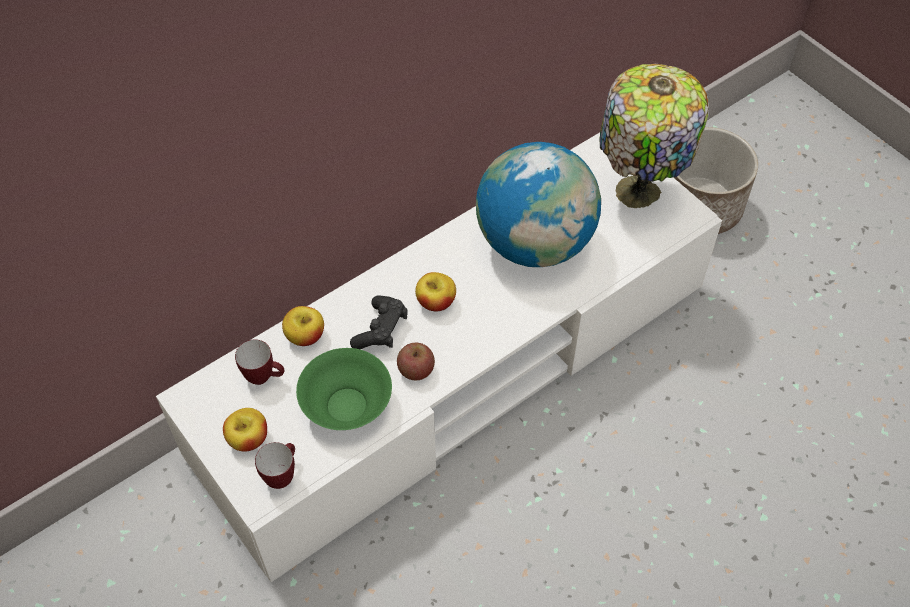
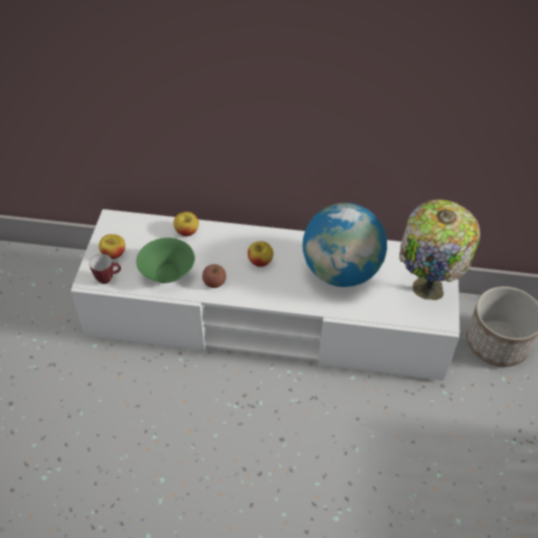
camera: 45 degrees right, 5 degrees down
mug [235,339,284,385] -> none
black game controller [350,295,408,349] -> none

